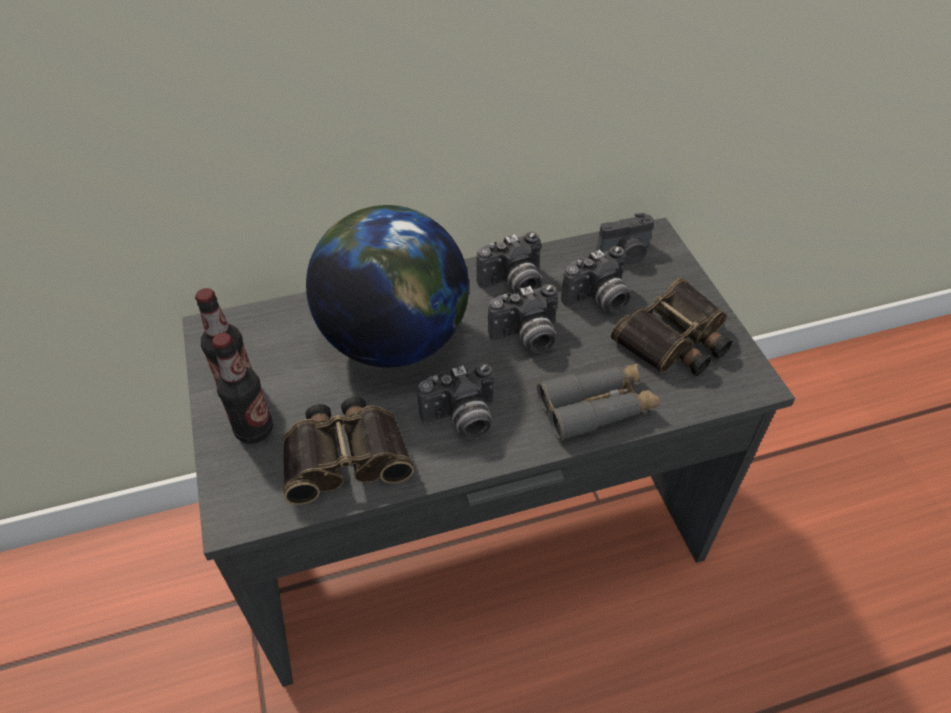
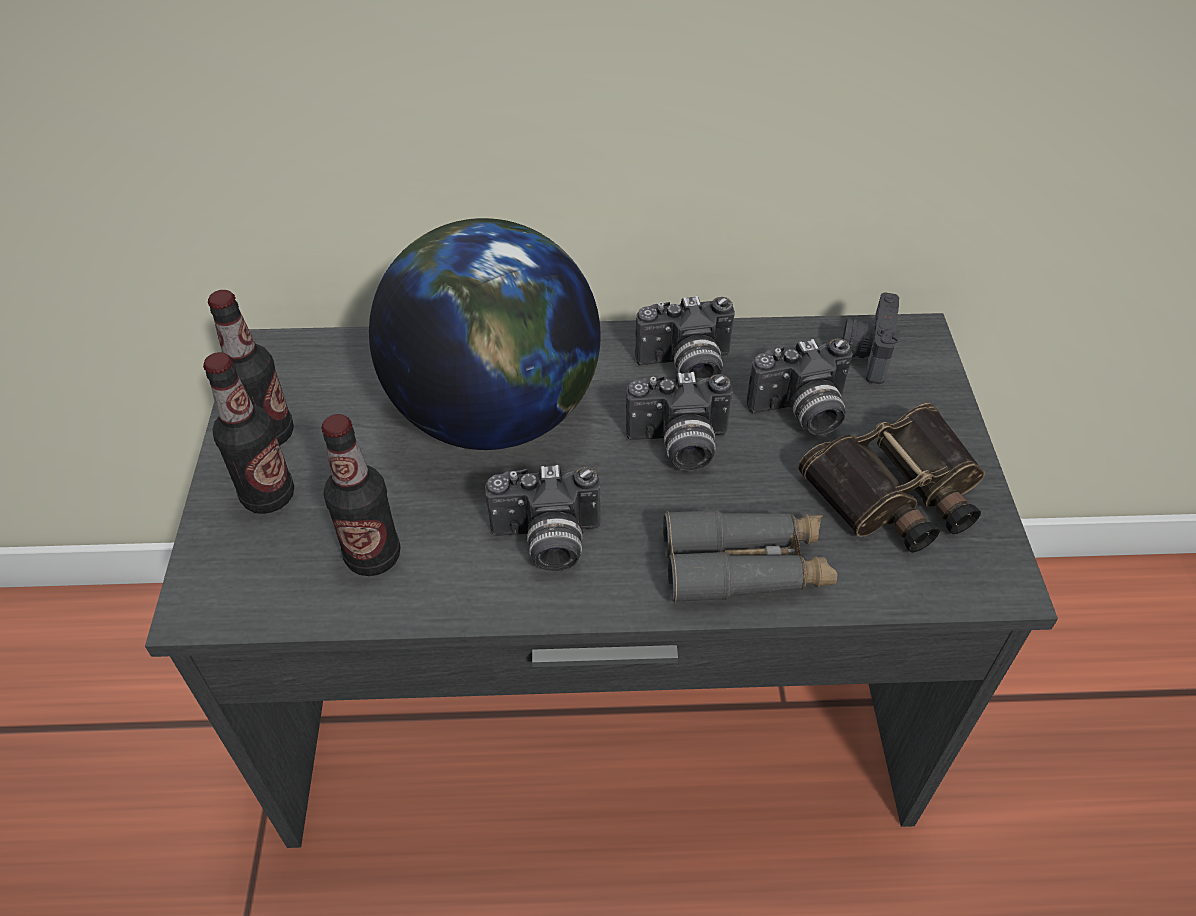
camera: 15 degrees right, 0 degrees up
binoculars [283,397,414,505] -> bottle [321,414,401,576]
camera [597,213,654,264] -> camera turned 105 degrees clockwise [842,292,900,384]

